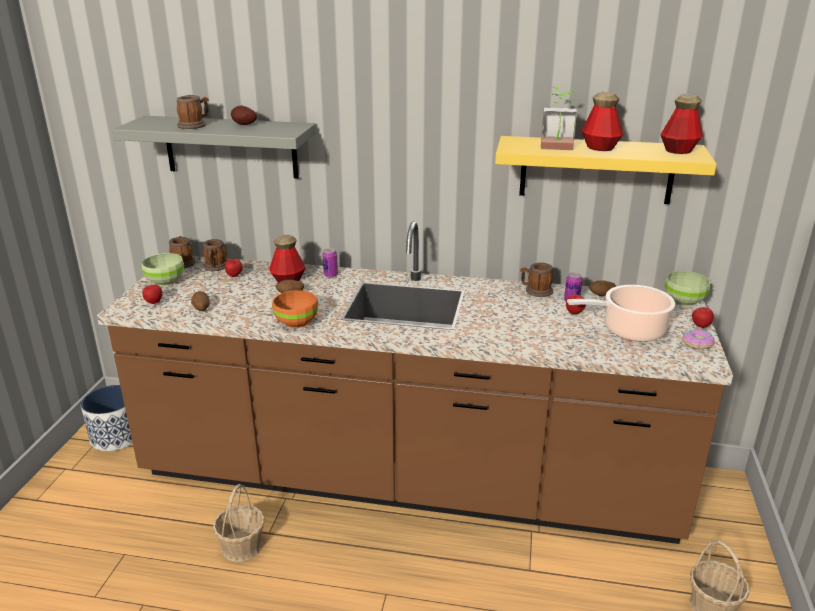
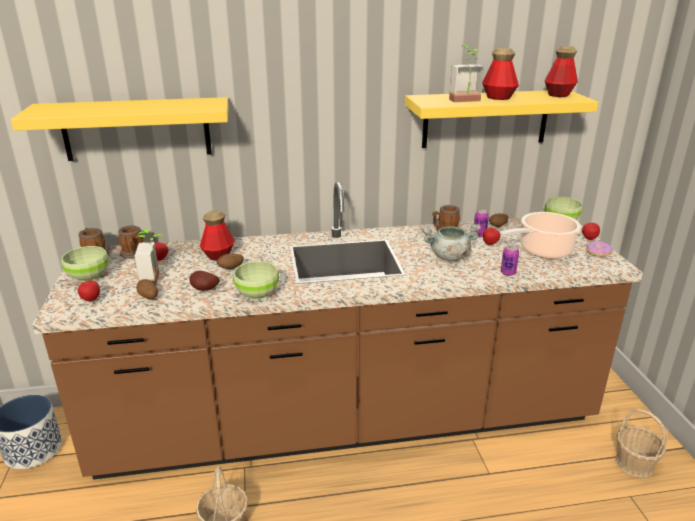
camera: 20 degrees left, 0 degrees up
grey shelf [112,116,316,179] -> yellow shelf [11,97,229,161]
mug [177,95,209,129] -> none
potato [231,106,257,125] -> potato moved to [189,271,220,291]
orange bowl [272,290,318,328] -> green bowl [233,261,279,300]
can [323,248,338,278] -> can moved to [501,245,519,276]
none -> potted plant [134,229,163,286]
none -> grey cooking pot [421,224,481,261]

